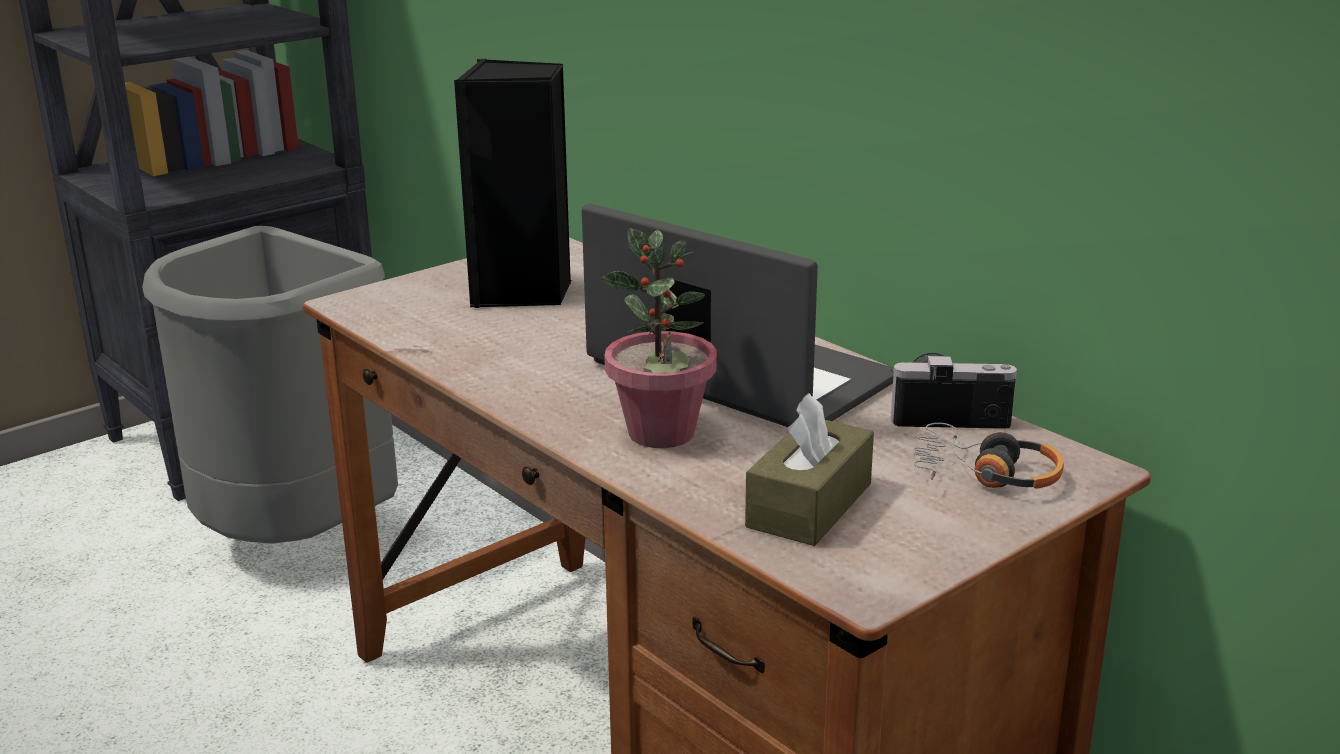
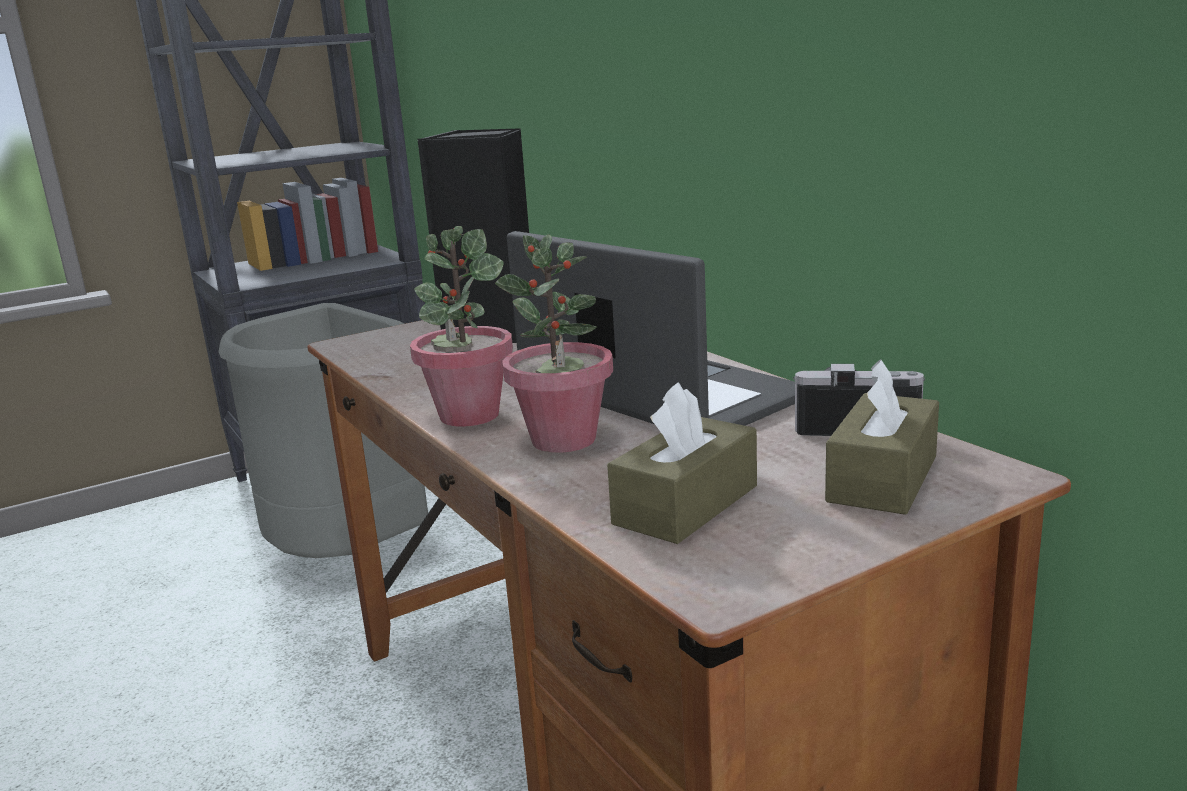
camera: 10 degrees right, 5 degrees down
headphones [913,423,1064,489] -> brown tissue box [825,359,939,515]
none -> potted plant [410,226,513,427]

